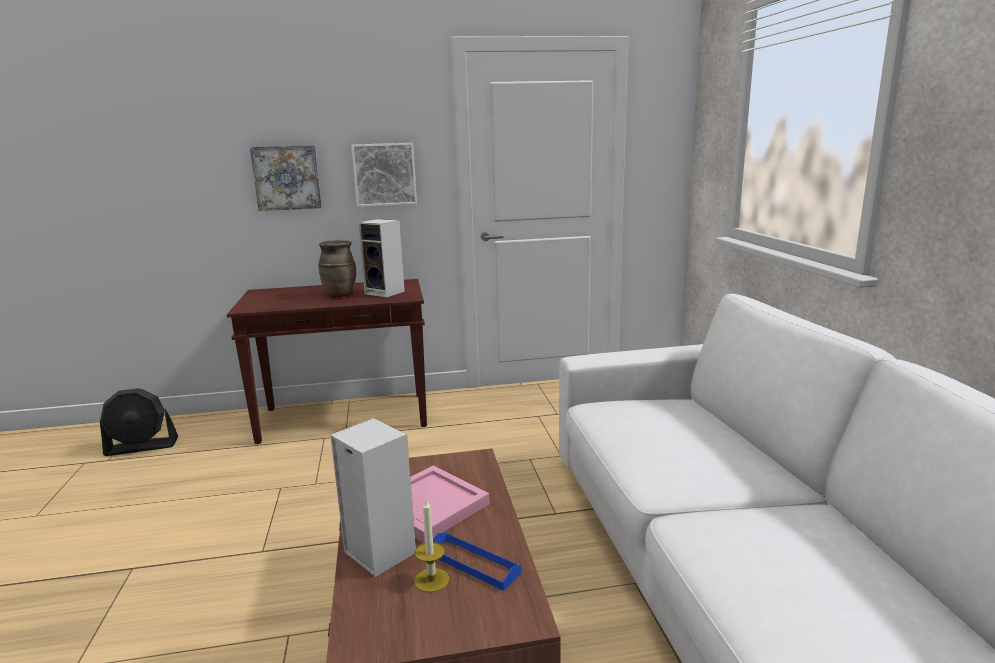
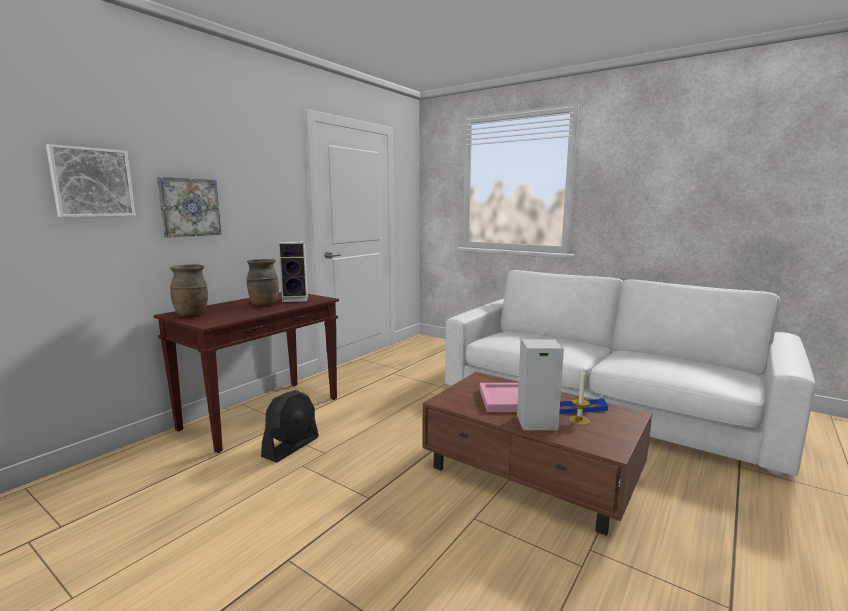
camera: 45 degrees left, 5 degrees down
black fan [100,388,178,456] -> black fan moved to [261,390,319,463]
picture [351,143,417,207] -> picture moved to [46,144,136,217]
none -> brown vase [170,264,208,317]

